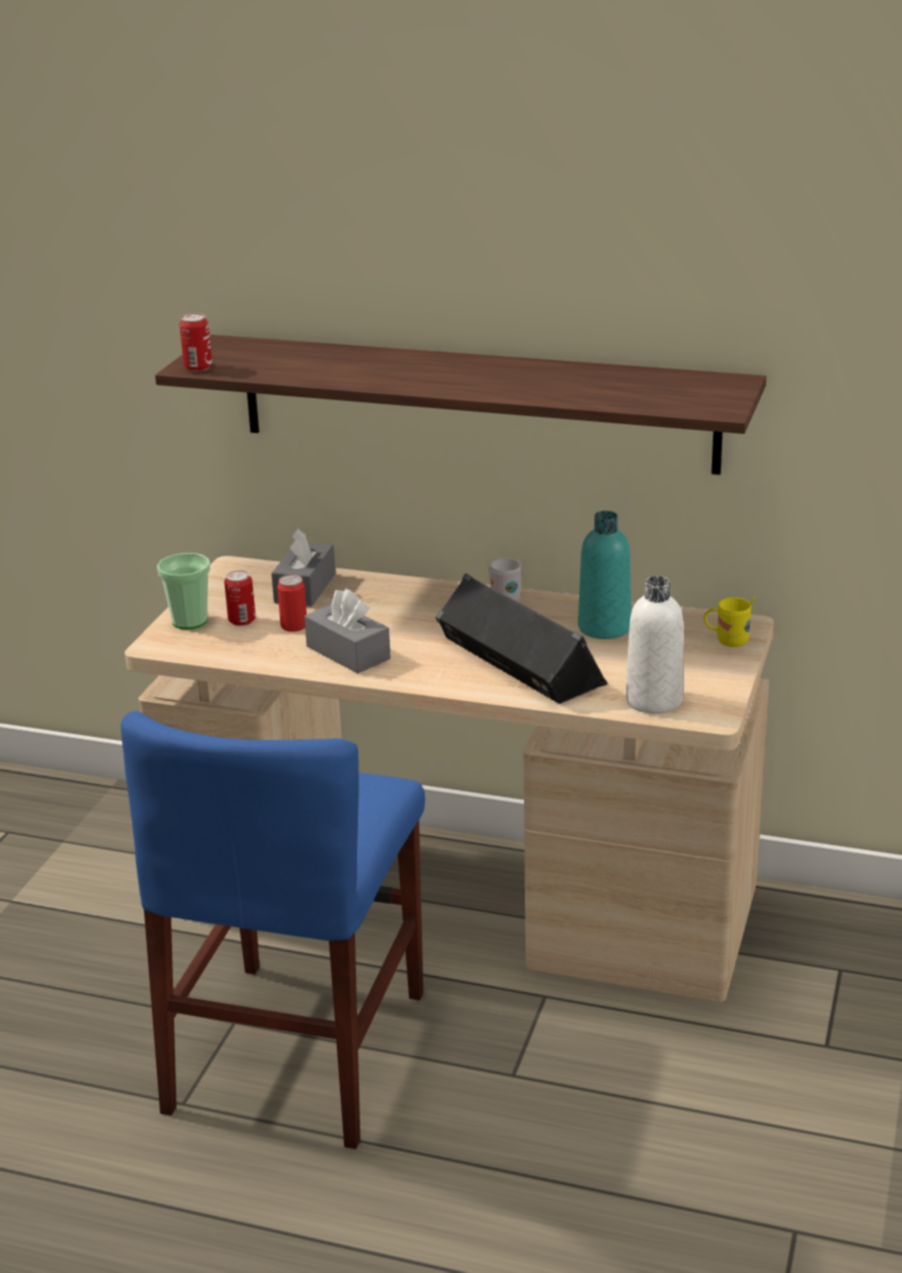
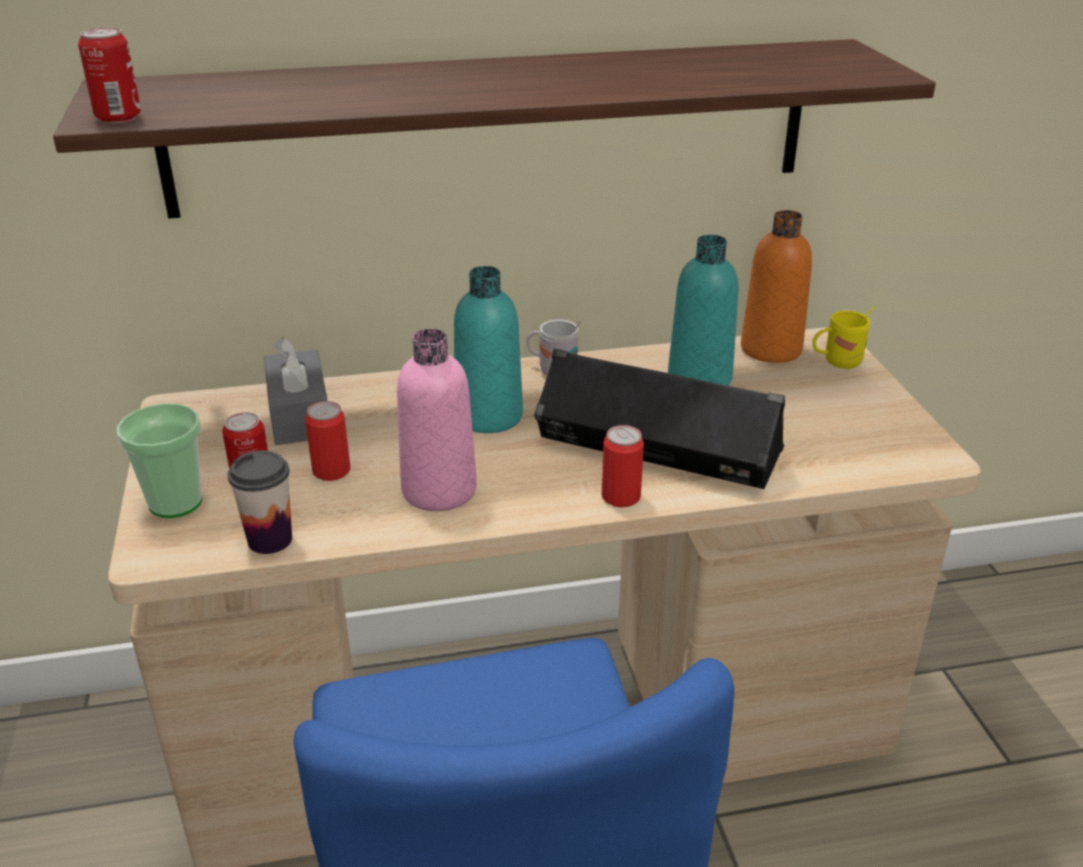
camera: 30 degrees left, 5 degrees up
grey tissue box [304,589,391,673] -> pink bottle [397,328,477,511]
white bottle [626,576,683,714] -> none
none -> cup [228,450,292,554]
none -> turquoise bottle [454,266,523,433]
none -> can [602,425,644,507]
none -> orange bottle [741,210,812,363]

